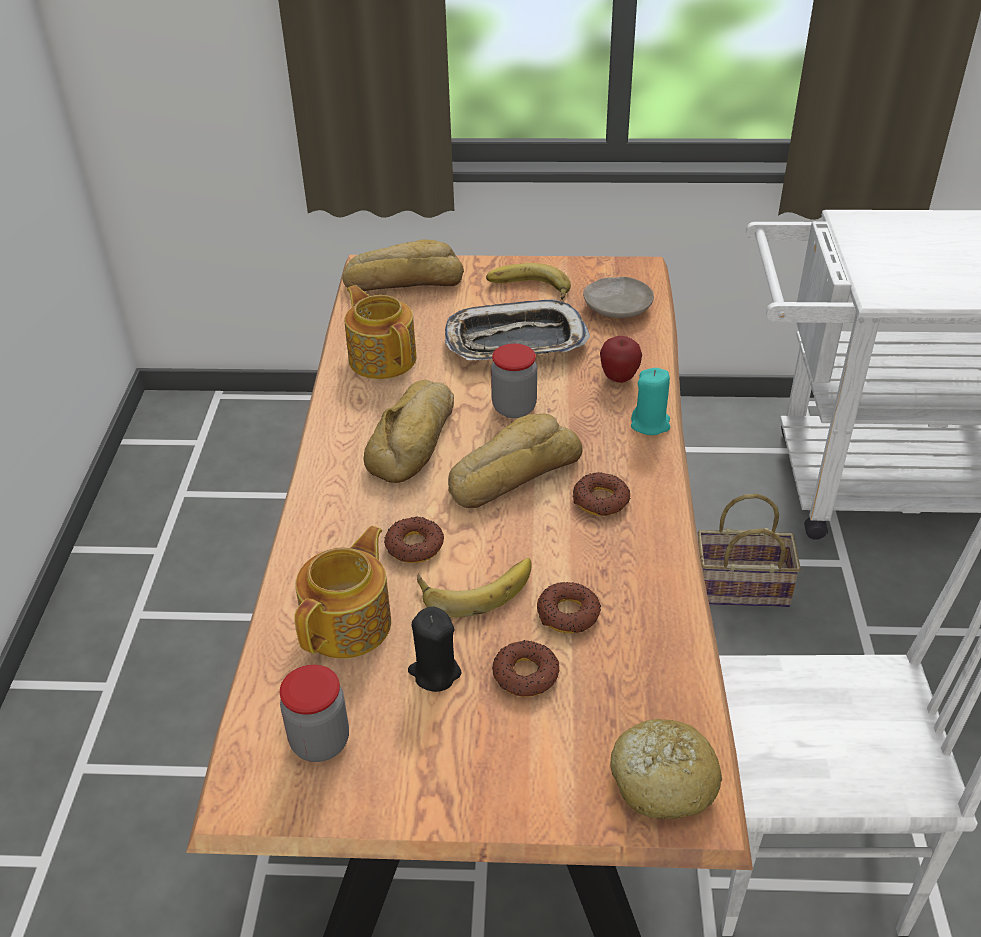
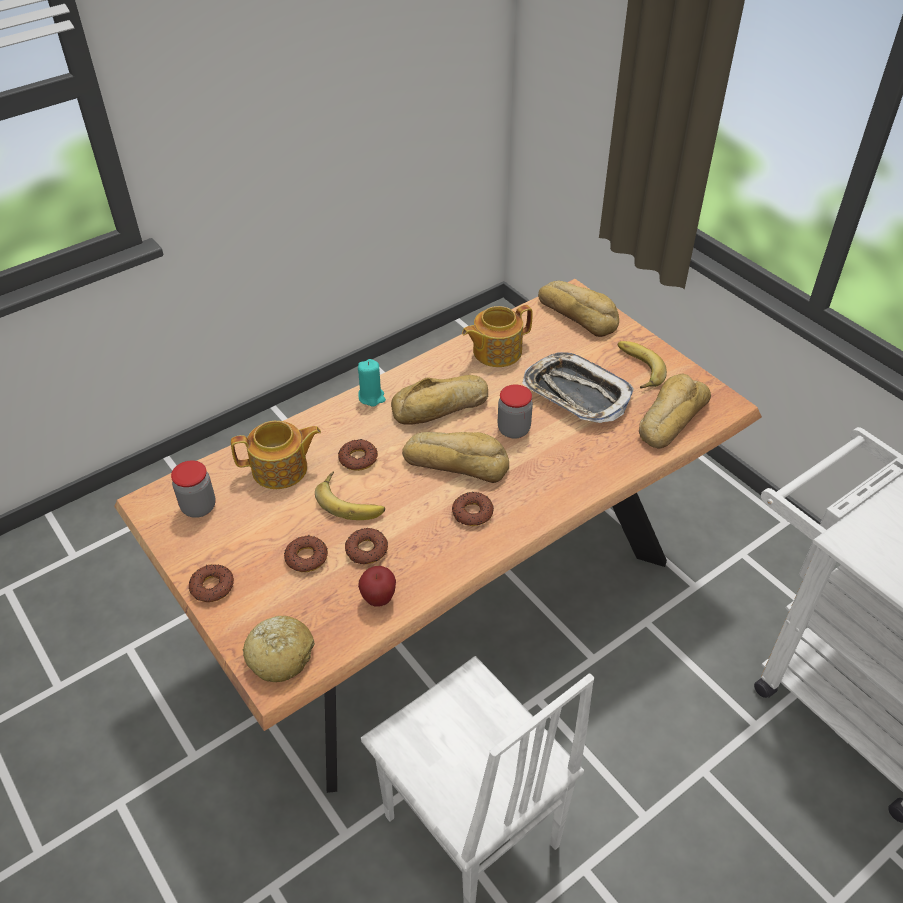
camera: 50 degrees right, 5 degrees up
teapot [345,285,417,379] -> teapot turned 135 degrees counterclockwise [462,305,533,367]
black candle [408,607,462,692] -> none
beige plate [583,277,654,318] -> bread [639,374,711,448]
apple [600,336,642,383] -> apple moved to [358,566,396,607]
turquoise candle [631,368,671,435] -> turquoise candle moved to [358,359,386,407]
basket [697,494,801,607] -> none
none -> donut [188,564,234,602]

